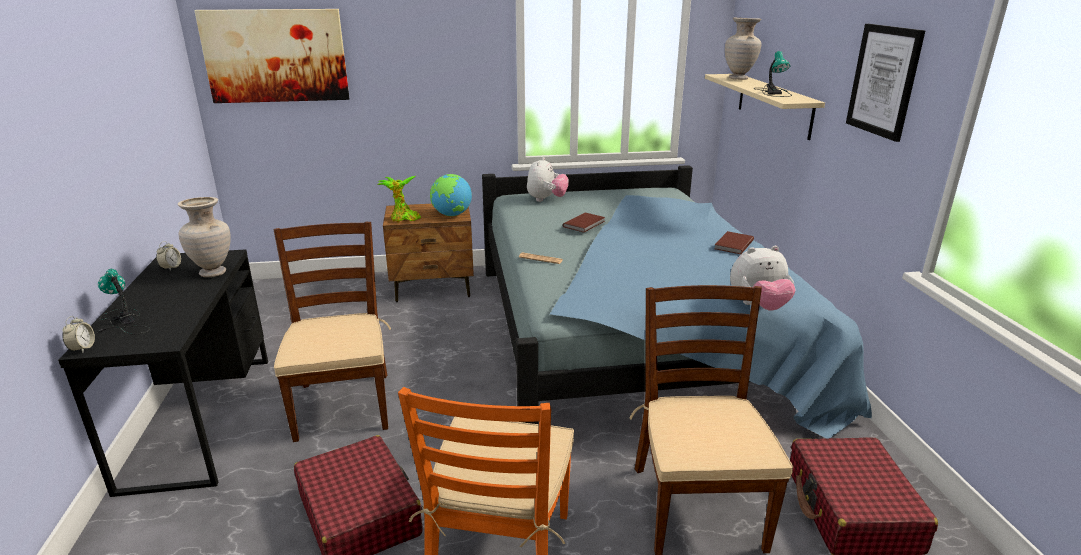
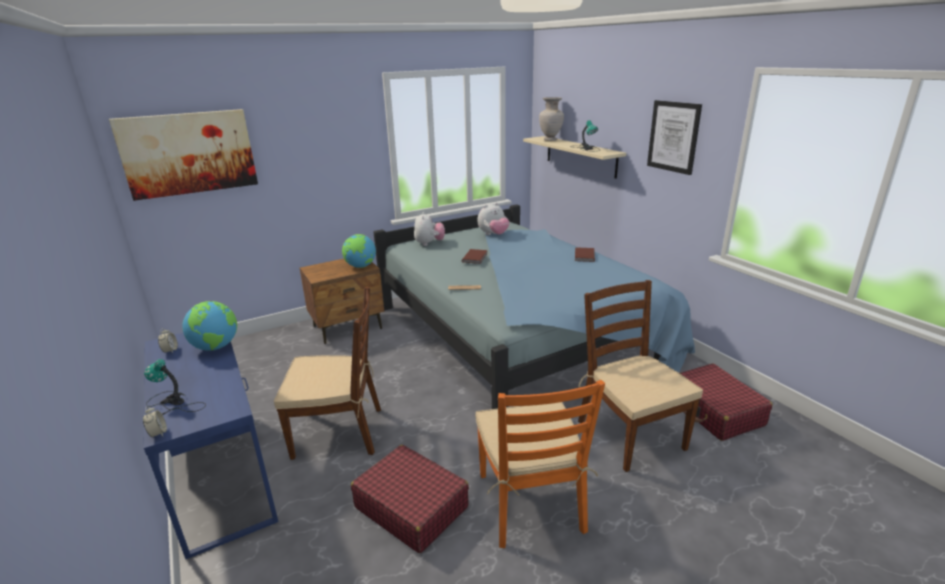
camera: 20 degrees left, 0 degrees up
black desk [58,249,268,497] -> blue desk [144,333,279,559]
beige vase [178,197,231,277] -> globe [182,301,237,351]
brown chair [273,222,391,442] -> brown chair turned 120 degrees clockwise [274,287,381,460]
potted plant [377,176,421,223] -> none
plush toy [730,246,795,311] -> plush toy moved to [477,203,509,235]

